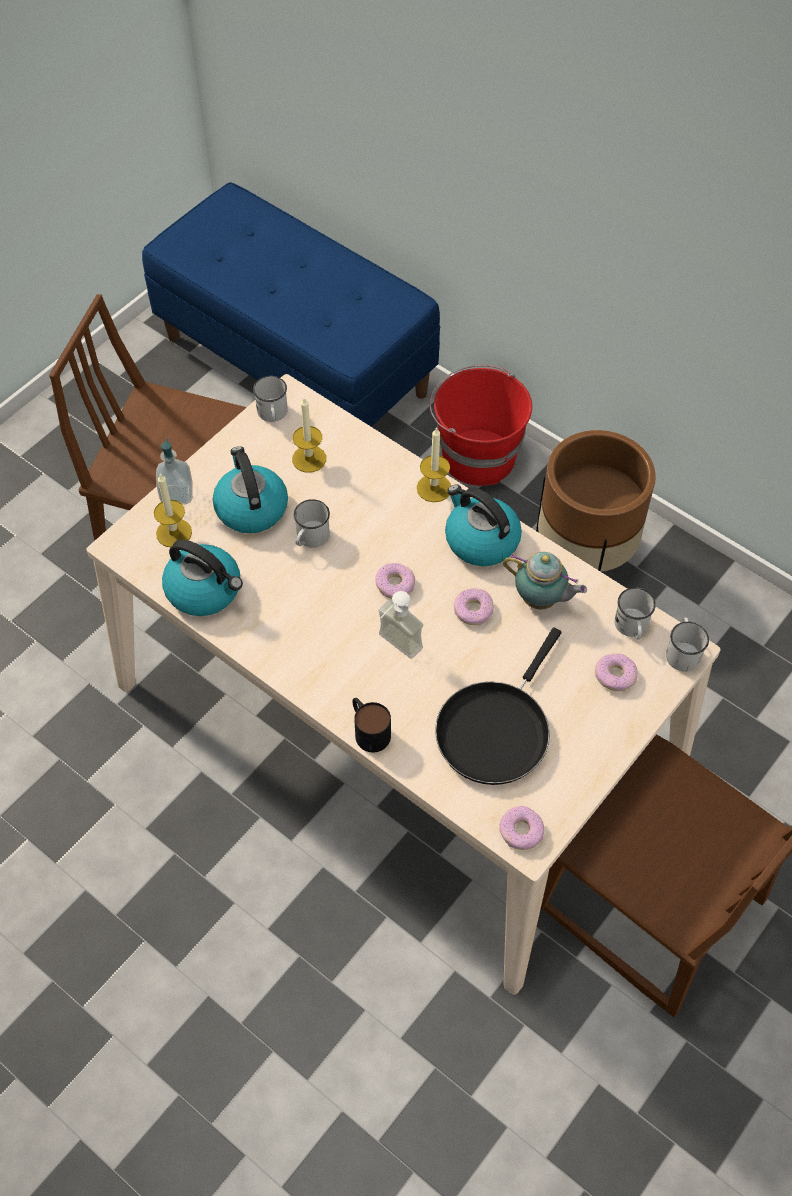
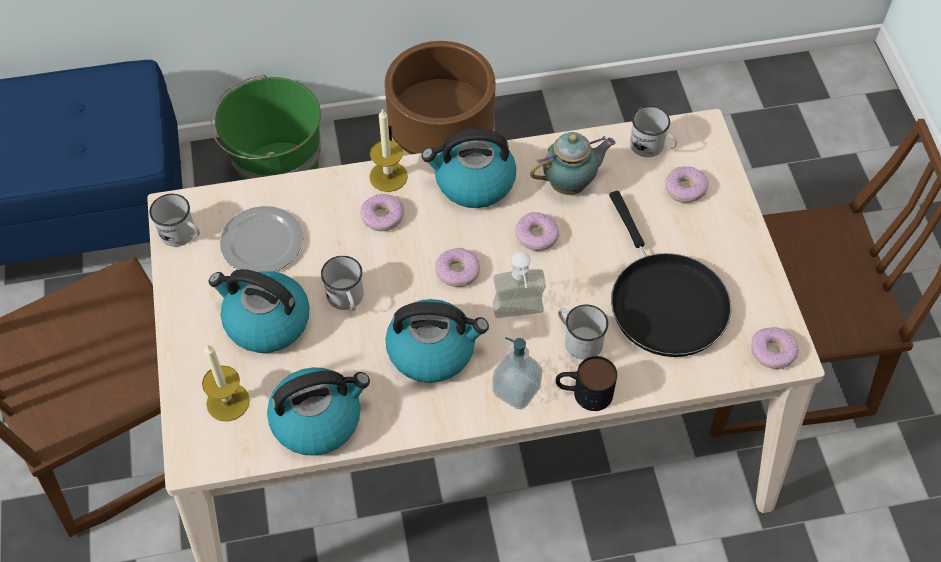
camera: 50 degrees left, 0 degrees up
soap dispenser [156,438,193,505] -> soap dispenser moved to [492,337,542,409]
candle [292,398,326,473] -> plate [220,206,303,272]
red bucket [429,365,532,486] -> green bucket [211,75,321,180]
white mug [666,617,709,672] -> white mug moved to [558,304,608,360]
none -> donut [360,194,404,231]
none -> kettle [385,299,489,383]

